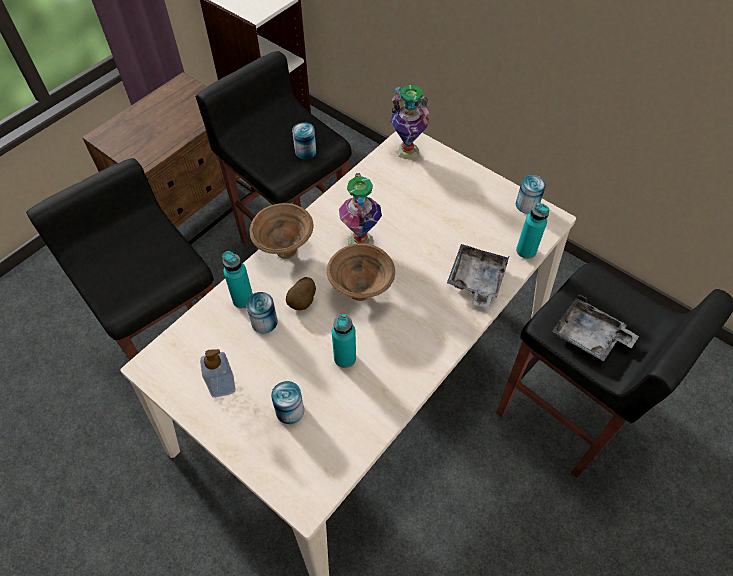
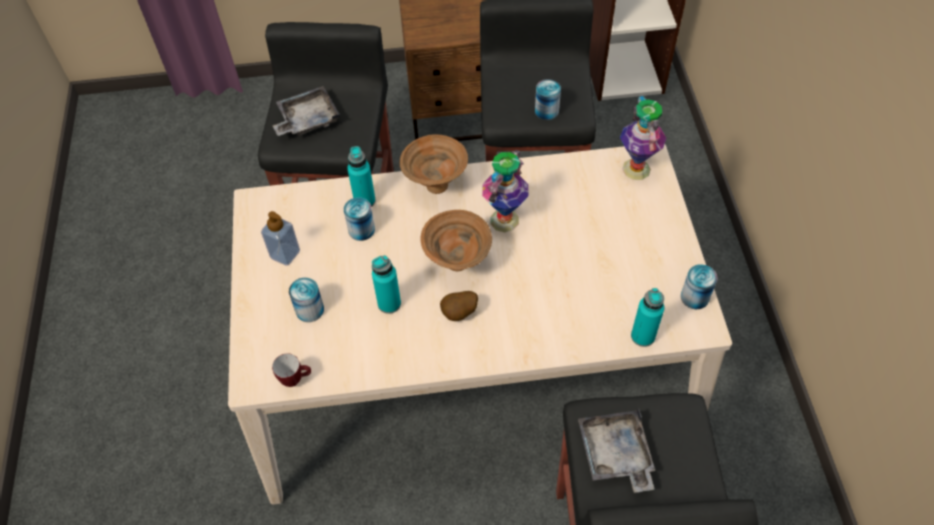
camera: 45 degrees right, 0 degrees up
potato [286,277,316,310] -> potato moved to [440,291,478,321]
grey tray [447,244,510,308] -> grey tray moved to [272,86,341,136]
none -> mug [272,354,311,387]

